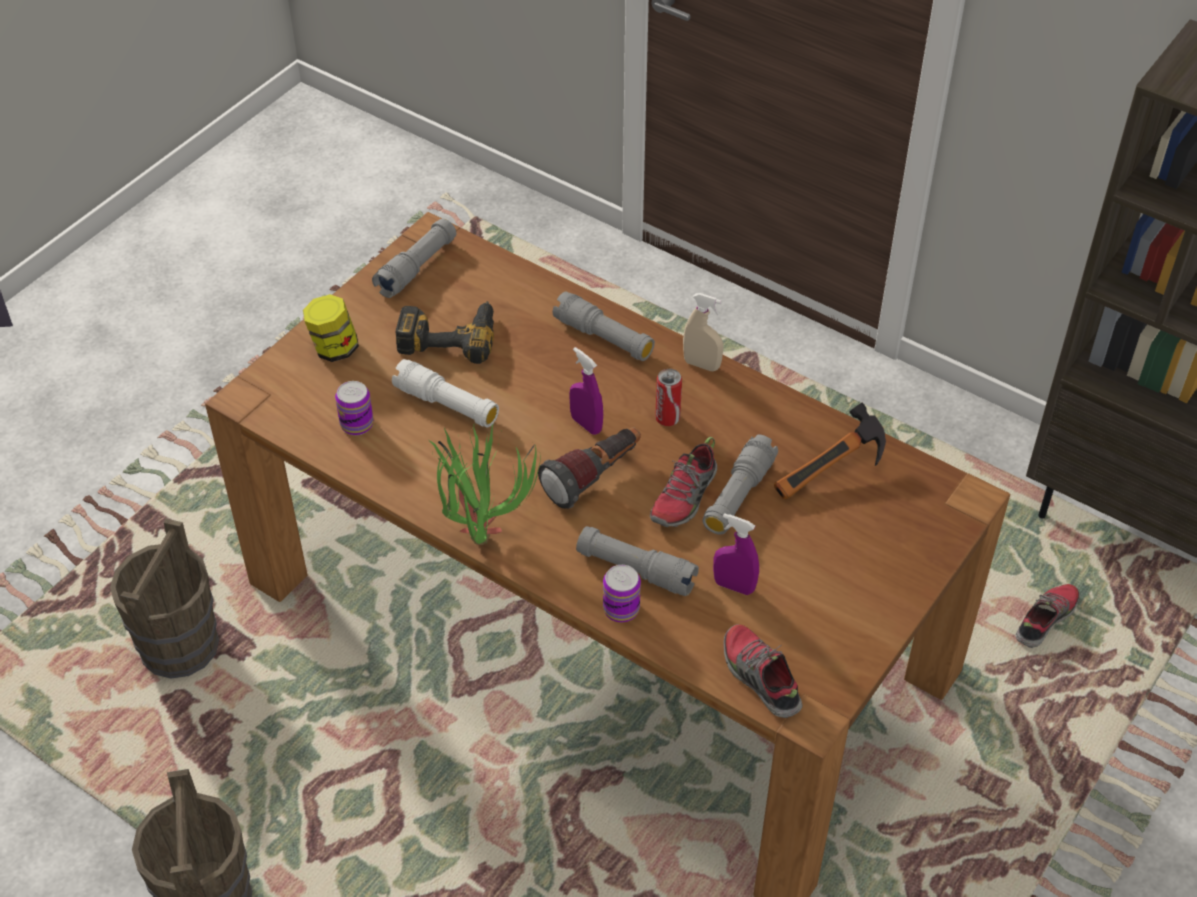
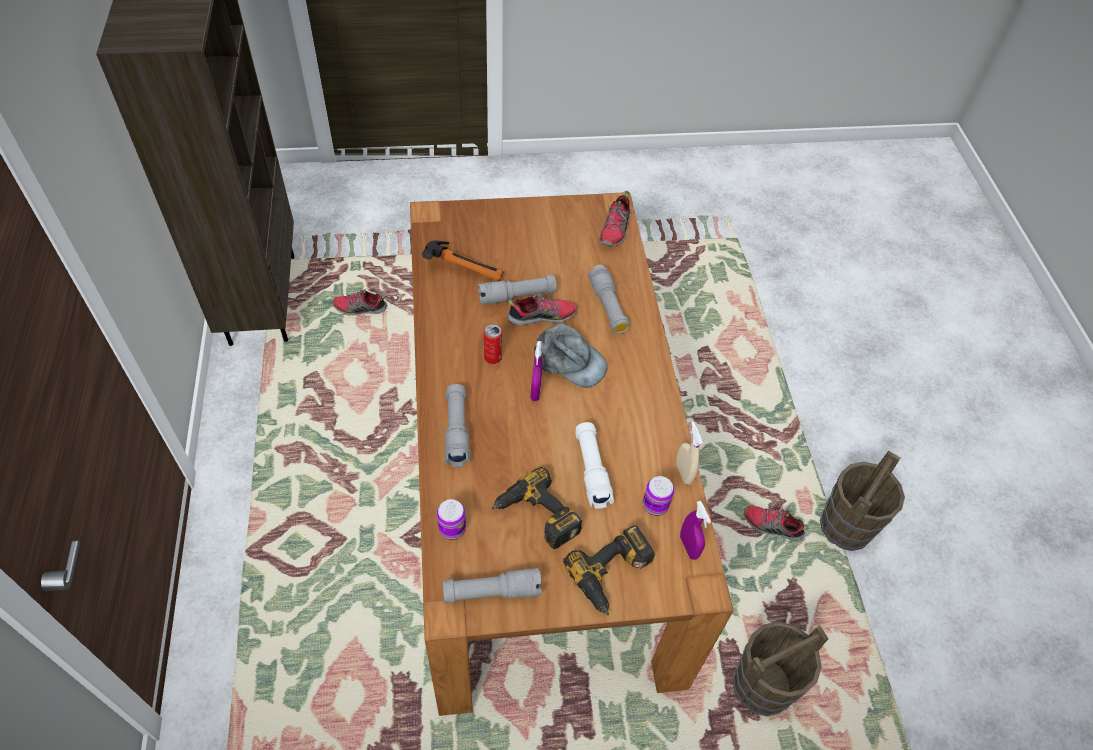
camera: 135 degrees left, 5 degrees up
jar [303,294,359,362] -> power drill [563,525,655,615]
potted plant [428,424,541,545] -> none
flashlight [538,428,641,509] -> grey cap [534,324,608,388]
can [603,565,641,623] -> can moved to [437,499,466,540]
beige spray bottle [683,293,723,371] -> beige spray bottle moved to [676,422,703,485]
purple spray bottle [713,513,759,595] -> purple spray bottle moved to [680,501,711,560]
none -> shoe [744,506,809,541]

